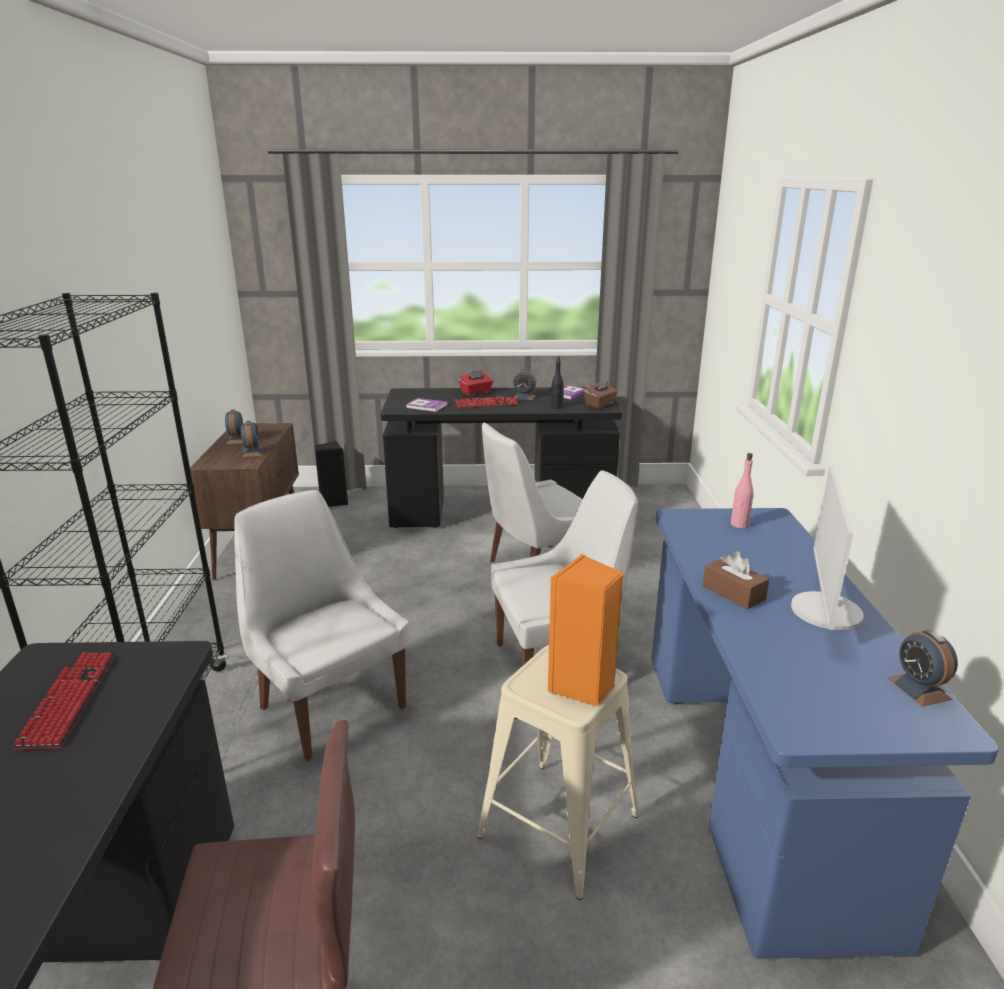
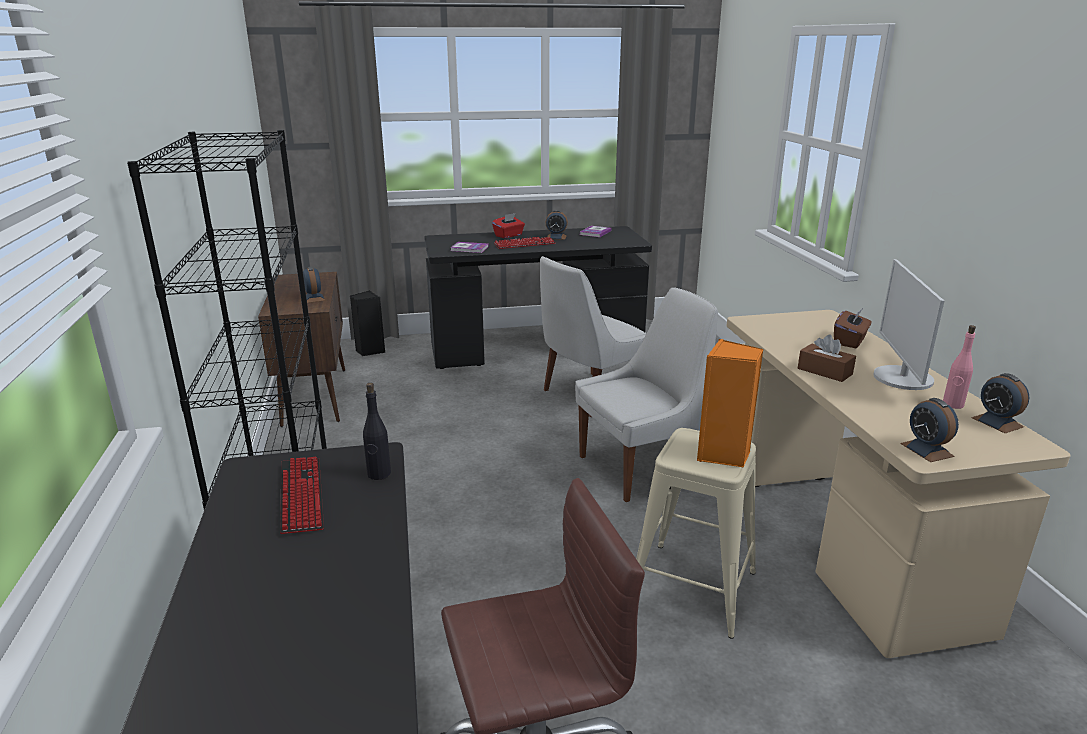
camera: 10 degrees left, 0 degrees up
alarm clock [225,409,243,445] -> alarm clock moved to [900,398,959,462]
white chair [234,490,409,761] -> none
black bottle [551,356,564,408] -> black bottle moved to [363,383,391,480]
brown tissue box [584,380,618,408] -> brown tissue box moved to [834,307,872,348]
blue desk [651,508,999,959] -> beige desk [727,310,1071,658]
pink bottle [731,453,754,528] -> pink bottle moved to [943,325,976,409]

